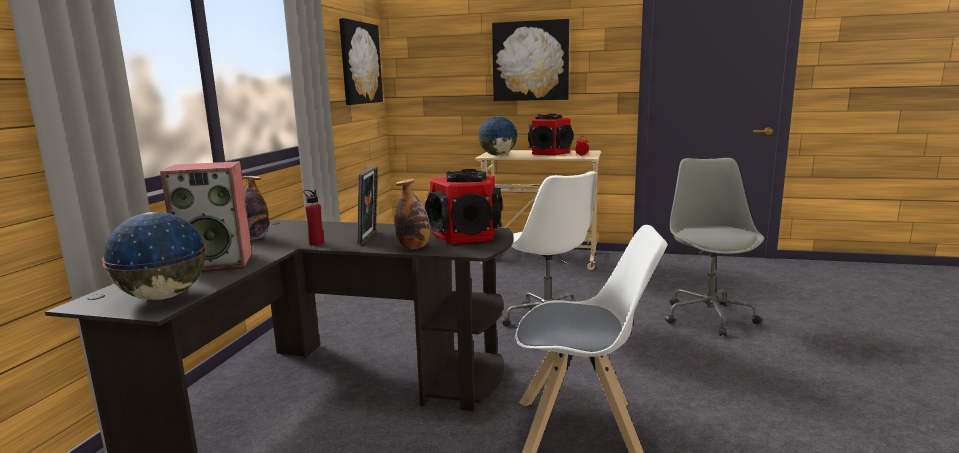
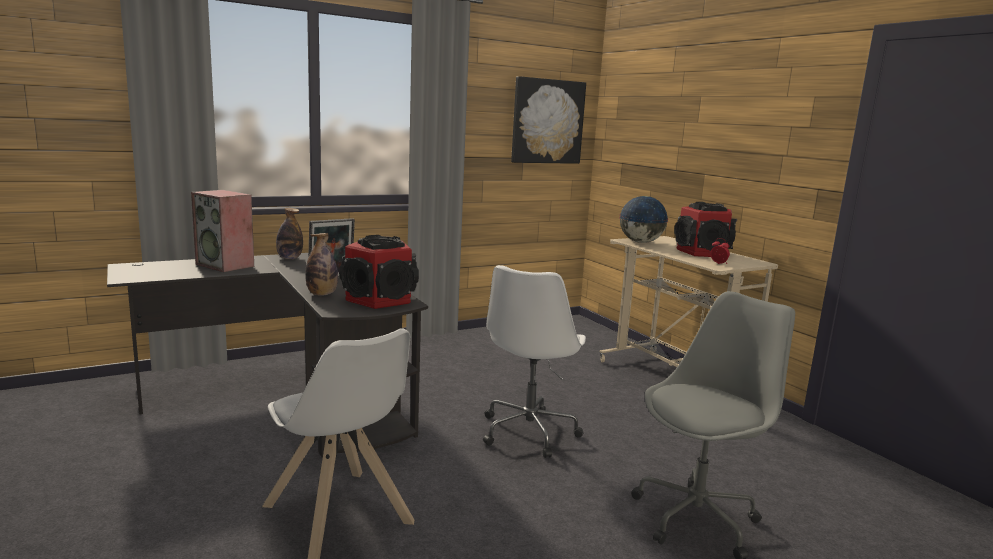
camera: 45 degrees right, 0 degrees up
globe [102,212,207,300] -> none
red bottle [303,190,324,246] -> none
picture [492,19,570,101] -> none

